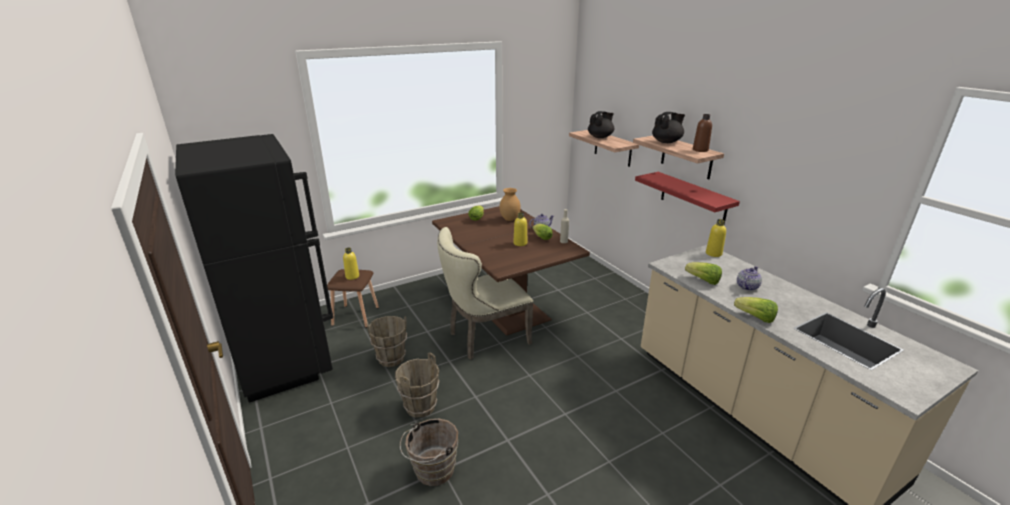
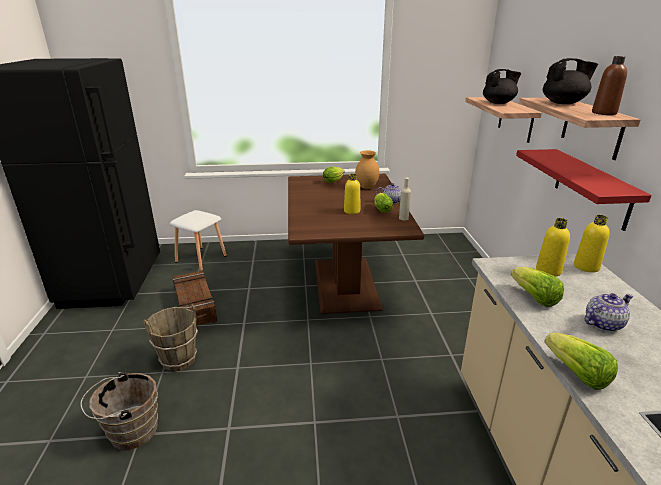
camera: 25 degrees right, 0 degrees up
brown stool [327,269,379,328] -> white stool [170,210,227,271]
yellow bottle [343,248,359,280] -> yellow bottle moved to [536,218,570,277]
brown bucket [367,316,407,367] -> crate [173,270,218,326]
beige chair [437,227,533,359] -> none

